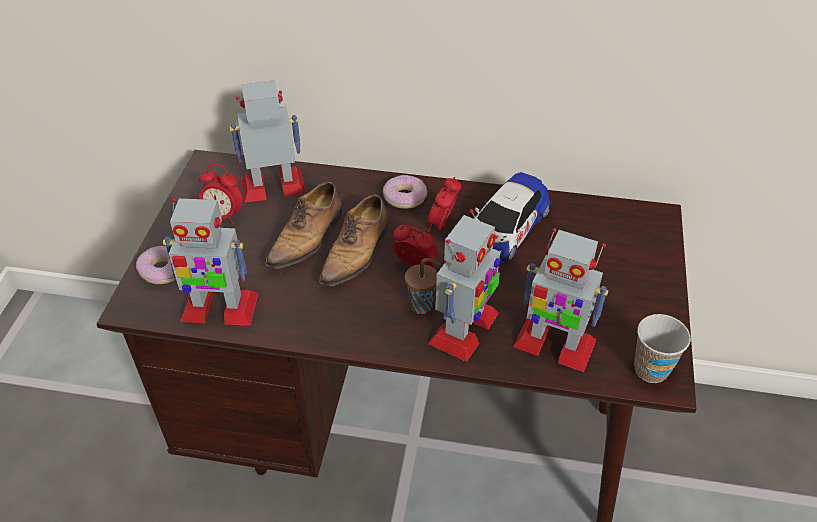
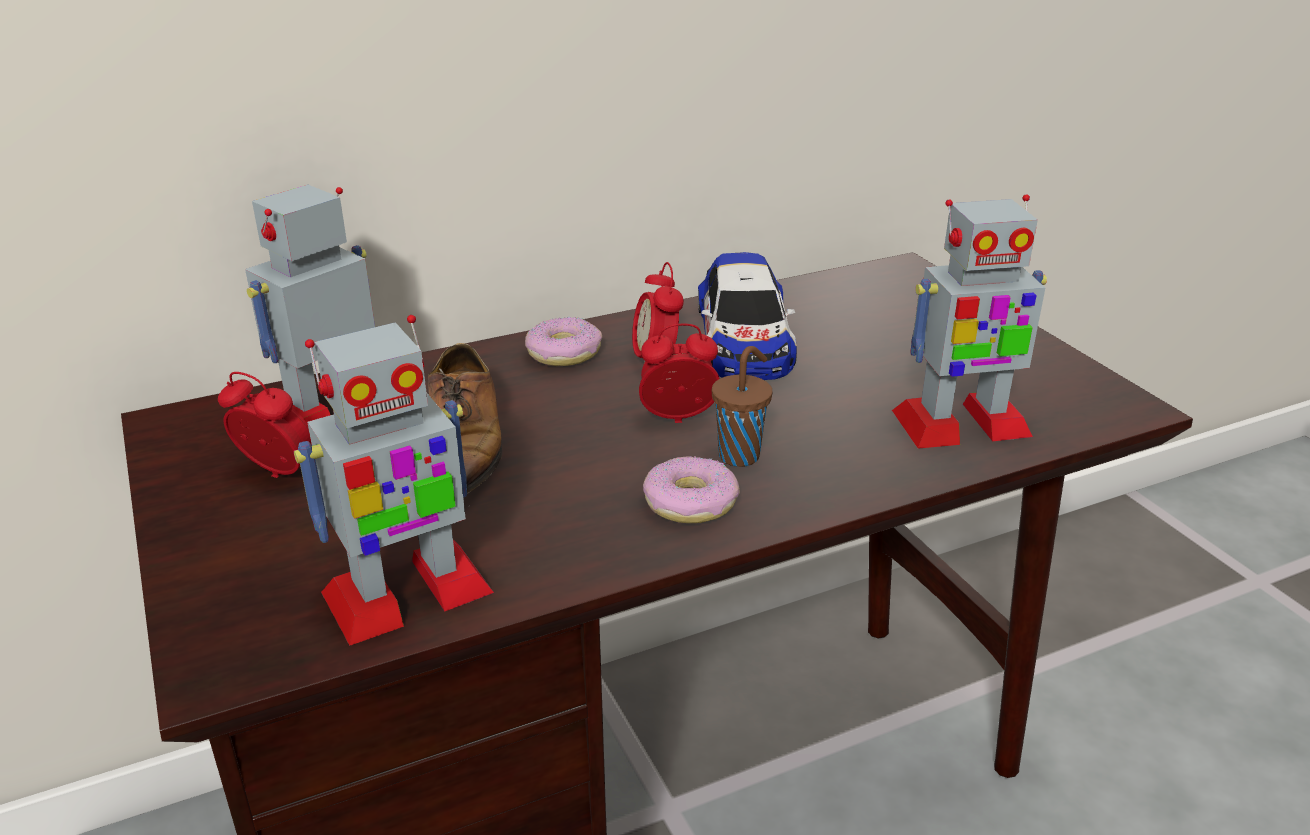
camera: 35 degrees left, 15 degrees down
donut [136,246,176,284] -> donut moved to [643,456,740,523]
alarm clock [199,164,243,225] -> alarm clock turned 135 degrees counterclockwise [218,372,311,478]
shoe [319,195,388,286] -> none
toy robot [428,209,500,362] -> none
cup [634,314,691,383] -> none

